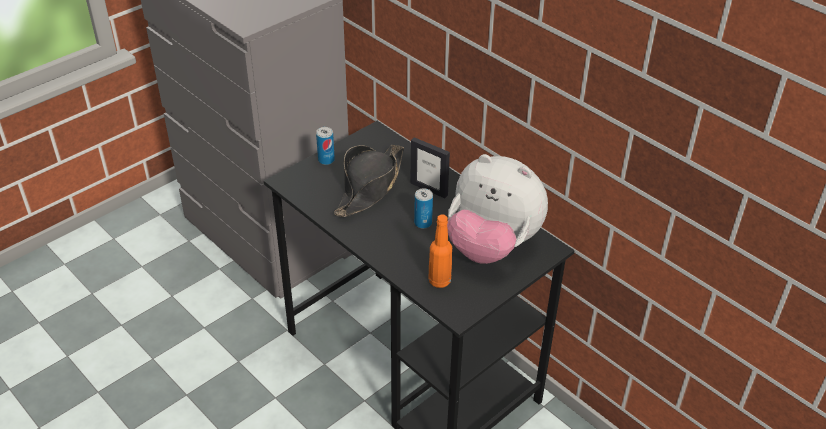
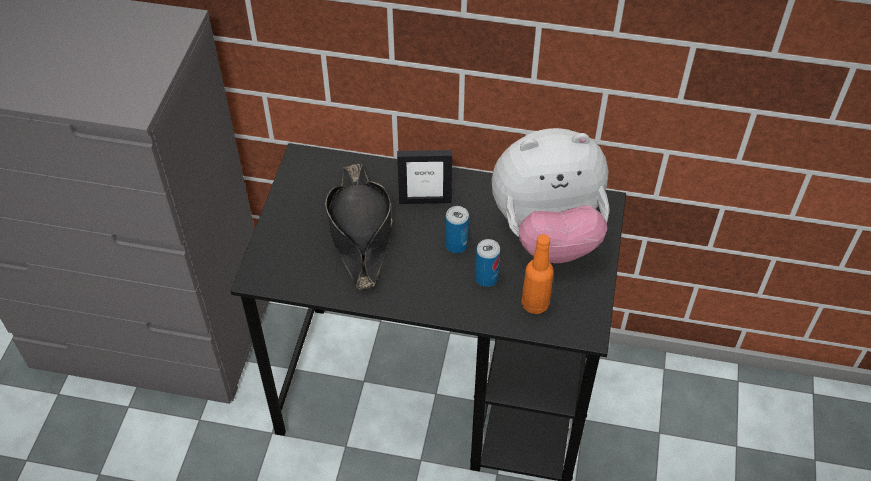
camera: 35 degrees left, 10 degrees up
can [316,127,335,165] -> can moved to [475,239,500,287]

